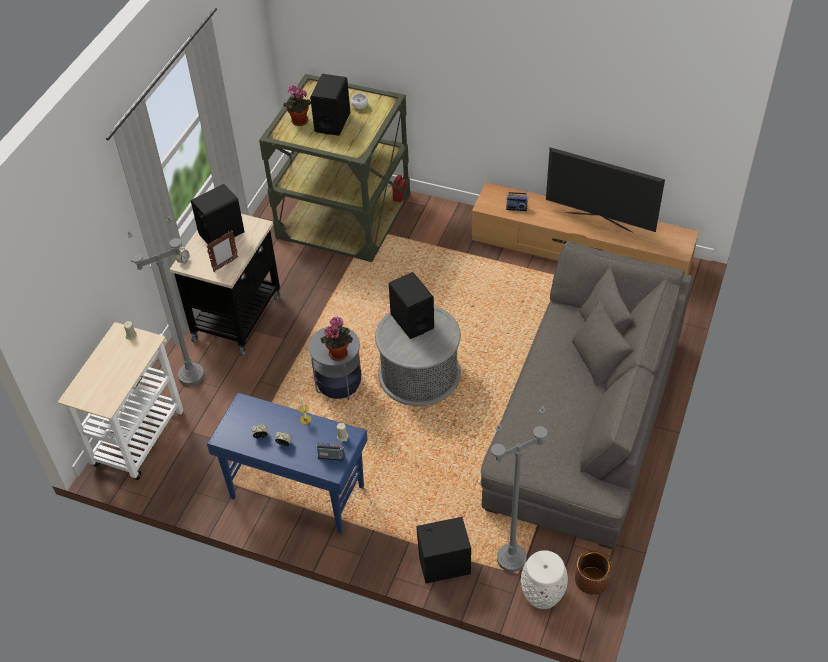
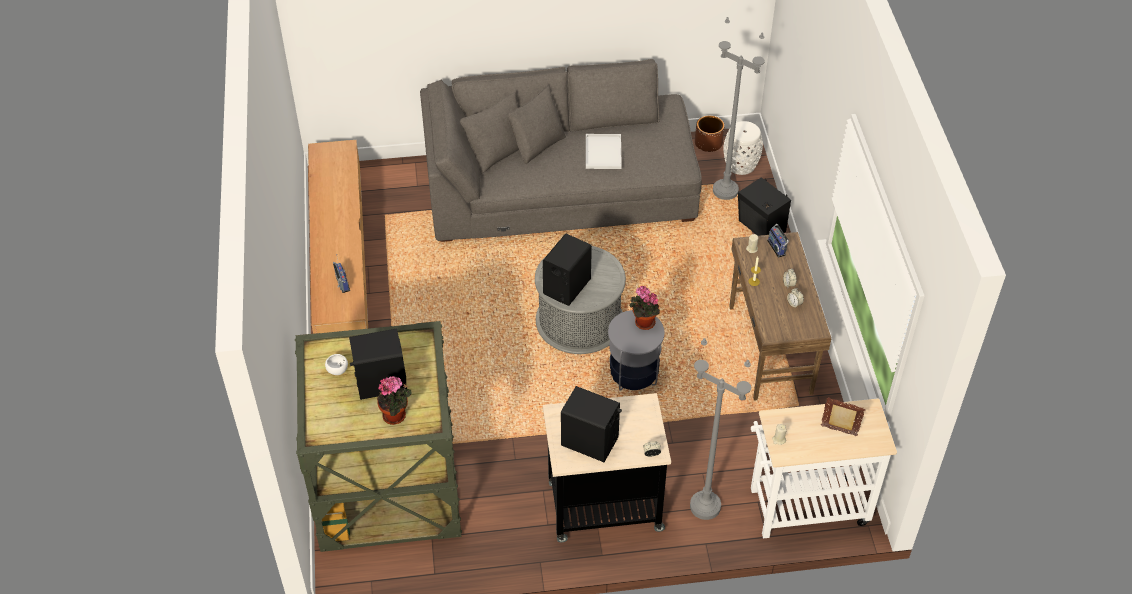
camera: 120 degrees left, 0 degrees up
picture frame [206,230,238,272] -> picture frame moved to [821,397,865,436]
blue console table [207,393,368,534] -> brown console table [729,232,831,401]
television [546,147,665,232] -> none
none -> white tray [586,134,622,169]

